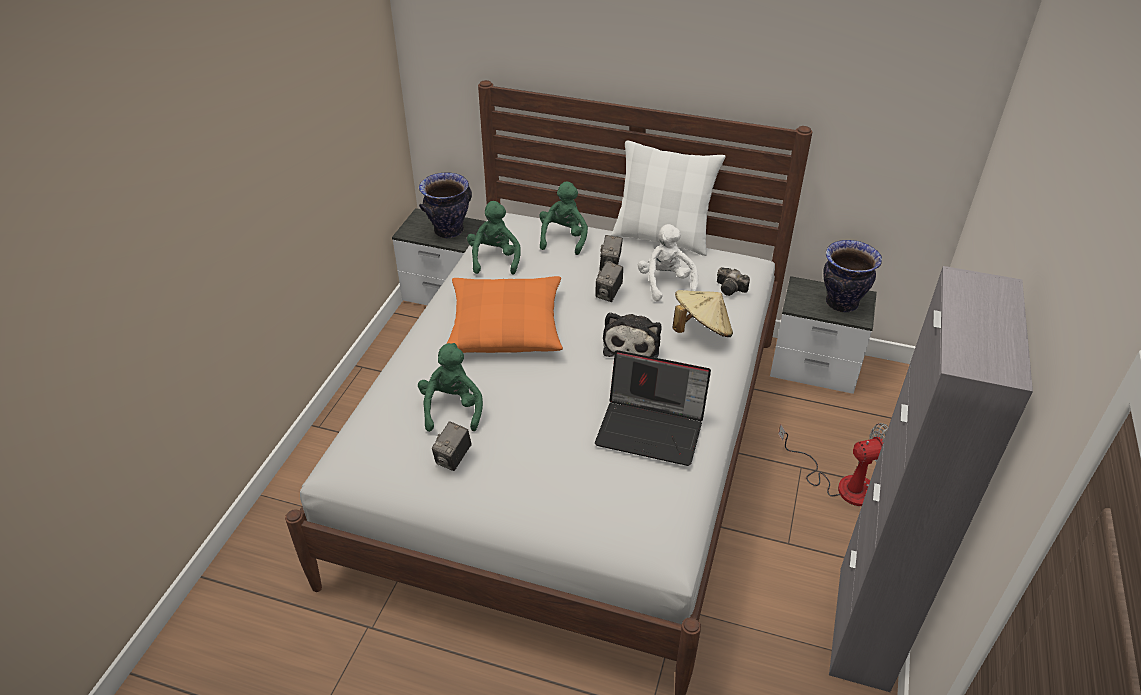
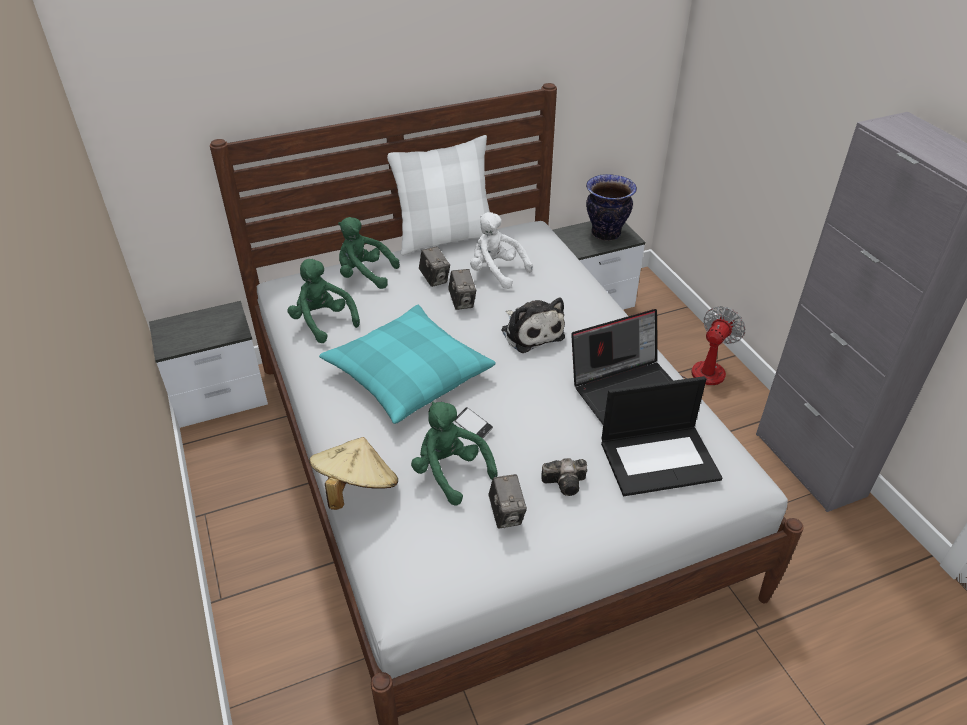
camera: 40 degrees left, 0 degrees up
vase [419,172,472,238] -> none
orange pillow [447,276,563,353] -> turquoise pillow [319,305,496,424]
green plush toy [539,182,588,255] -> green plush toy turned 45 degrees counterclockwise [338,217,400,289]
beige hat [672,290,733,337] -> beige hat moved to [309,437,398,510]
camera [717,267,750,296] -> camera moved to [541,458,587,496]
none -> phone [455,407,493,438]
none -> laptop [601,376,723,496]

